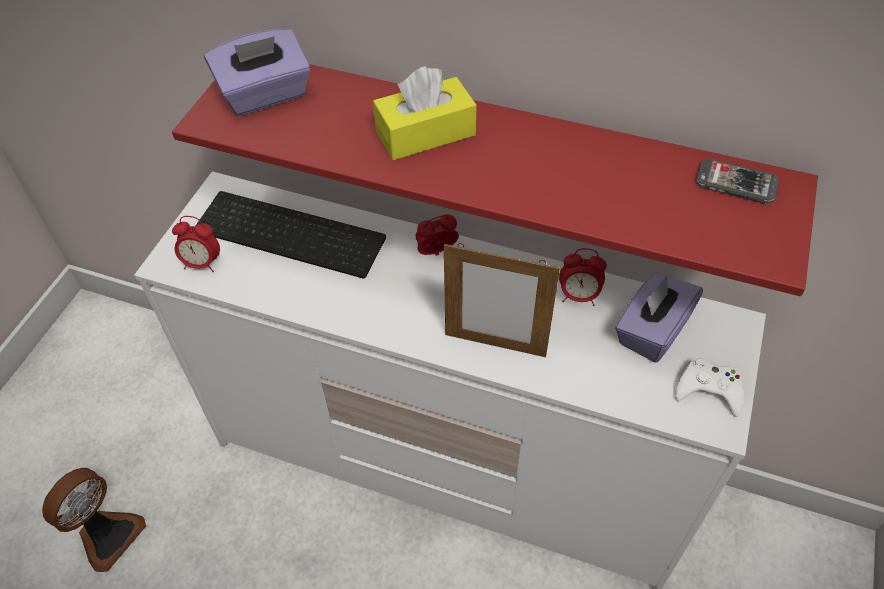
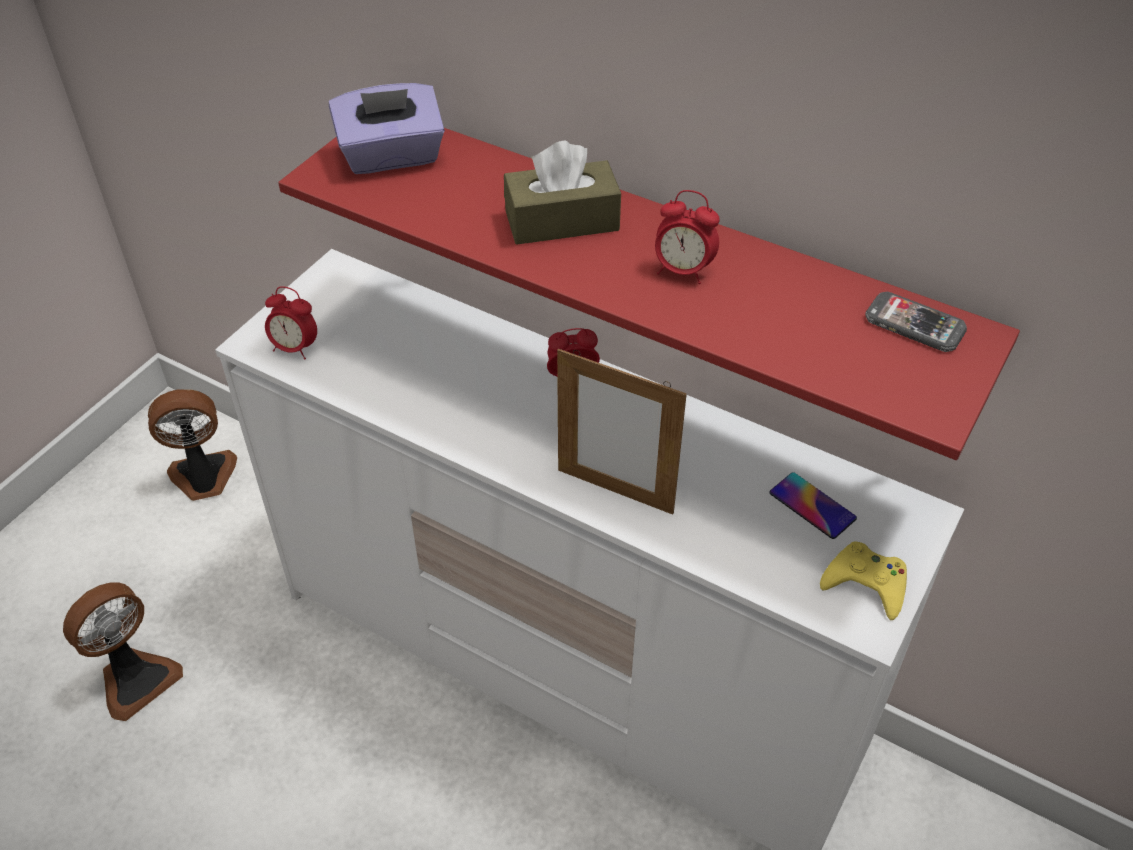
camera: 10 degrees right, 5 degrees down
keyboard [196,191,386,279] -> none
yellow tissue box [373,66,477,160] -> brown tissue box [504,140,621,245]
alarm clock [559,248,607,306] -> alarm clock moved to [655,190,720,284]
purple tissue box [615,273,703,362] -> phone [769,472,857,539]
white game controller [675,357,744,417] -> yellow game controller [820,541,907,620]
none -> fan [148,390,237,501]

